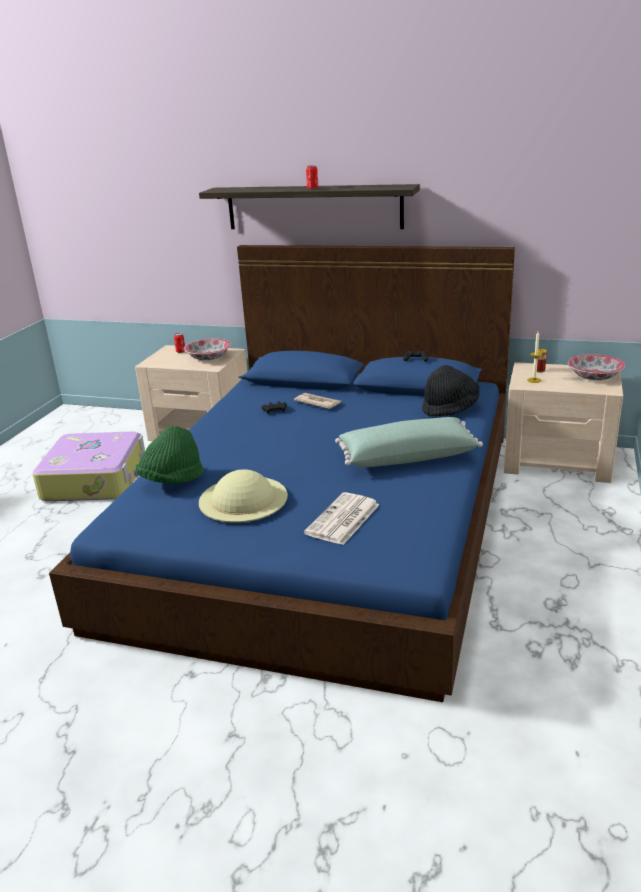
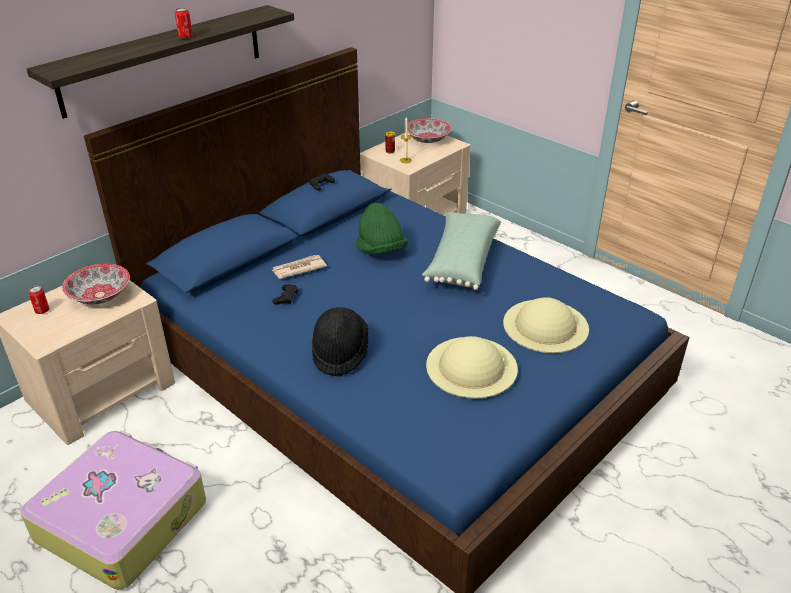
camera: 65 degrees left, 10 degrees up
green hat [136,426,204,484] -> green hat moved to [356,203,408,254]
newspaper [304,492,379,545] -> beige hat [503,297,589,353]
black hat [422,365,480,416] -> black hat moved to [312,307,368,376]

